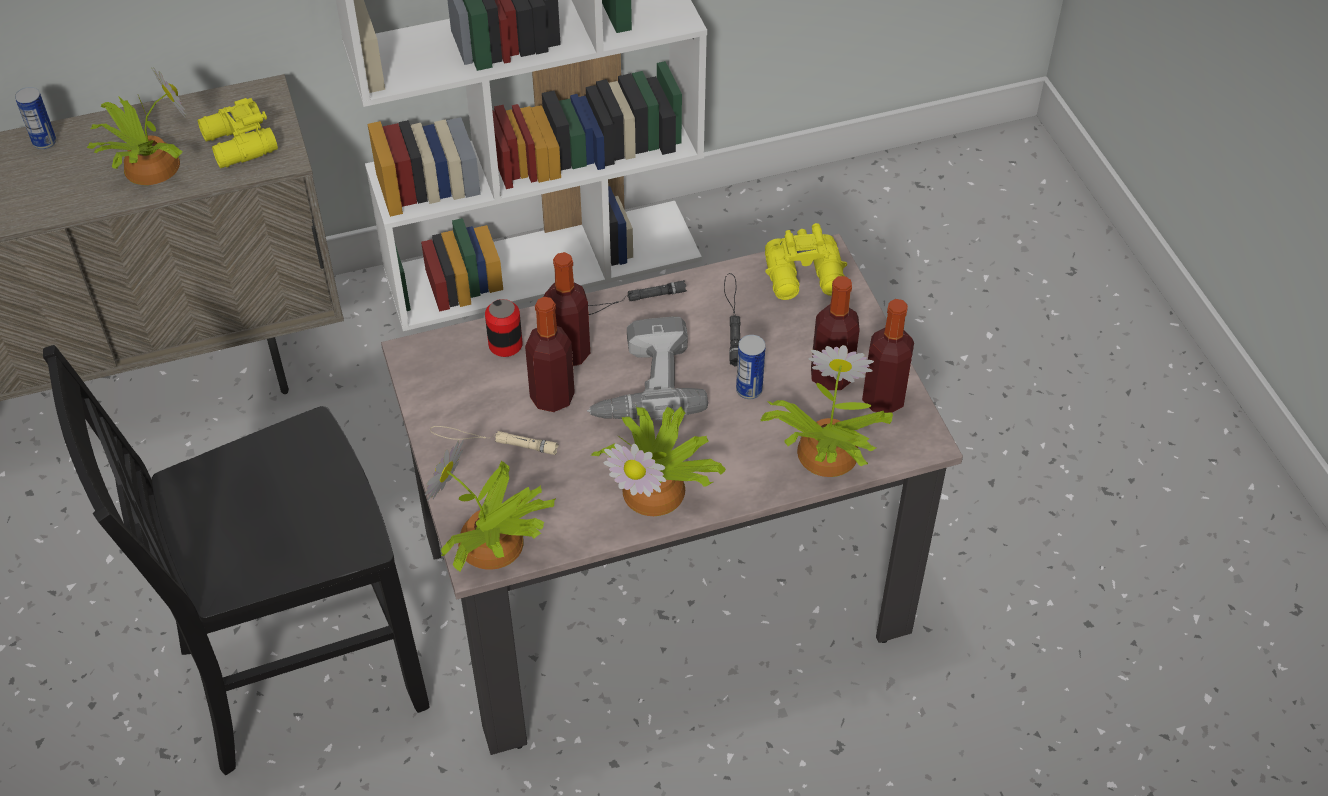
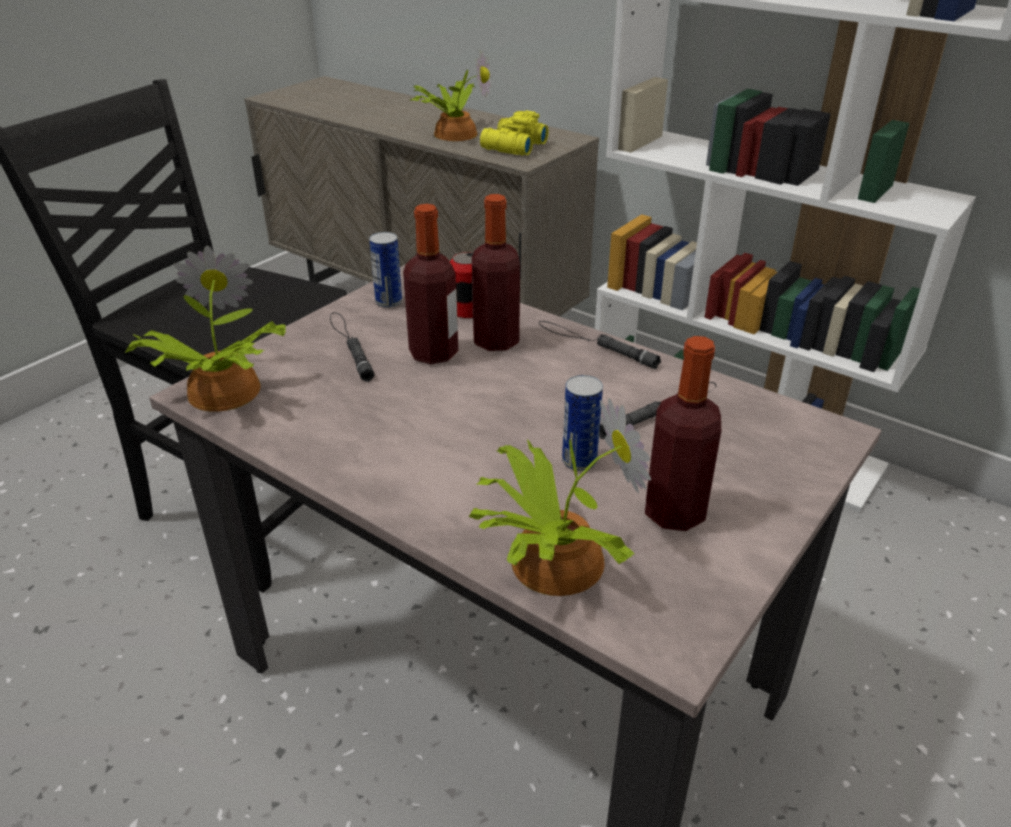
camera: 55 degrees right, 15 degrees down
can [15,87,56,150] -> can moved to [369,232,402,308]
beige flashlight [430,426,558,455] -> black flashlight [330,312,374,382]
power drill [587,317,708,420] -> none
potted plant [590,407,726,516] -> none
yellow binoculars [765,223,847,300] -> none
bottle [862,299,914,413] -> none

